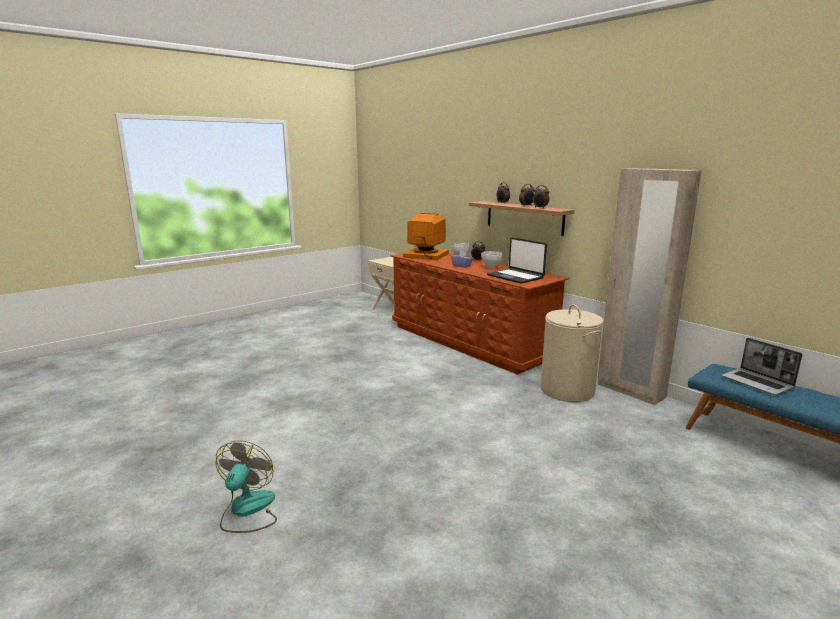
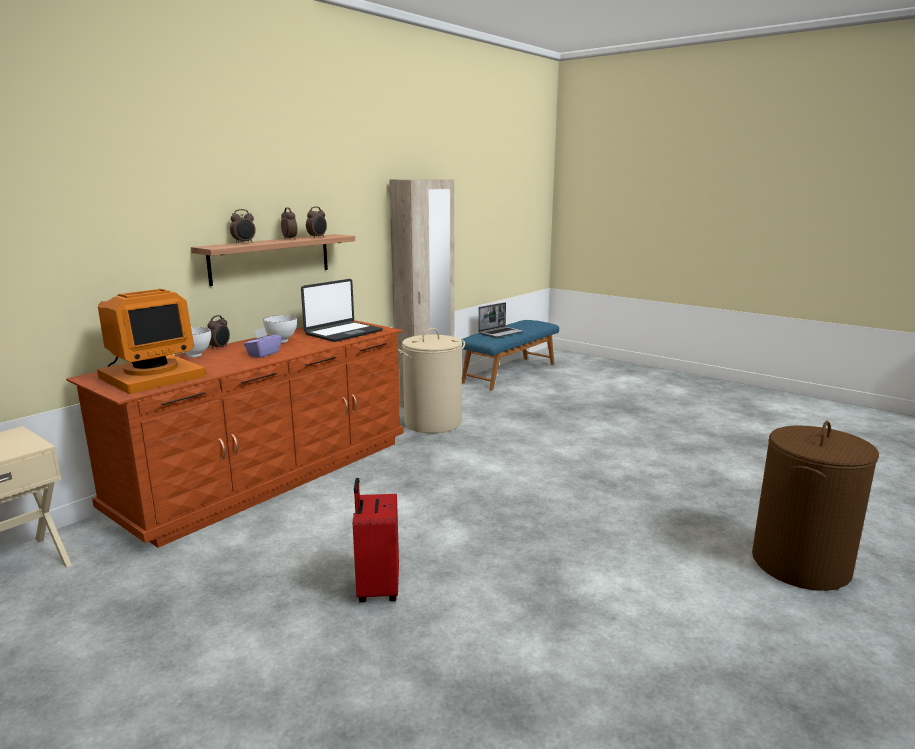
camera: 100 degrees left, 0 degrees up
fan [216,440,277,533] -> brown laundry basket [752,421,879,591]
monitor [403,213,449,260] -> monitor turned 150 degrees counterclockwise [97,289,206,394]
none -> red suitcase [353,478,399,603]

